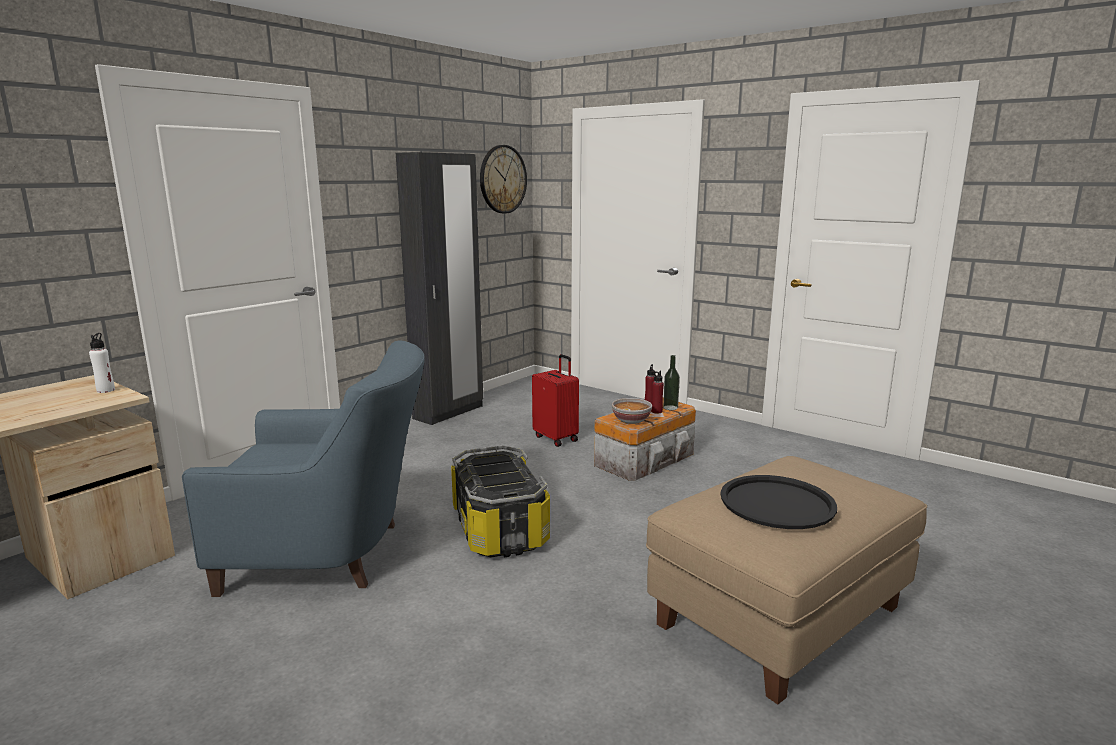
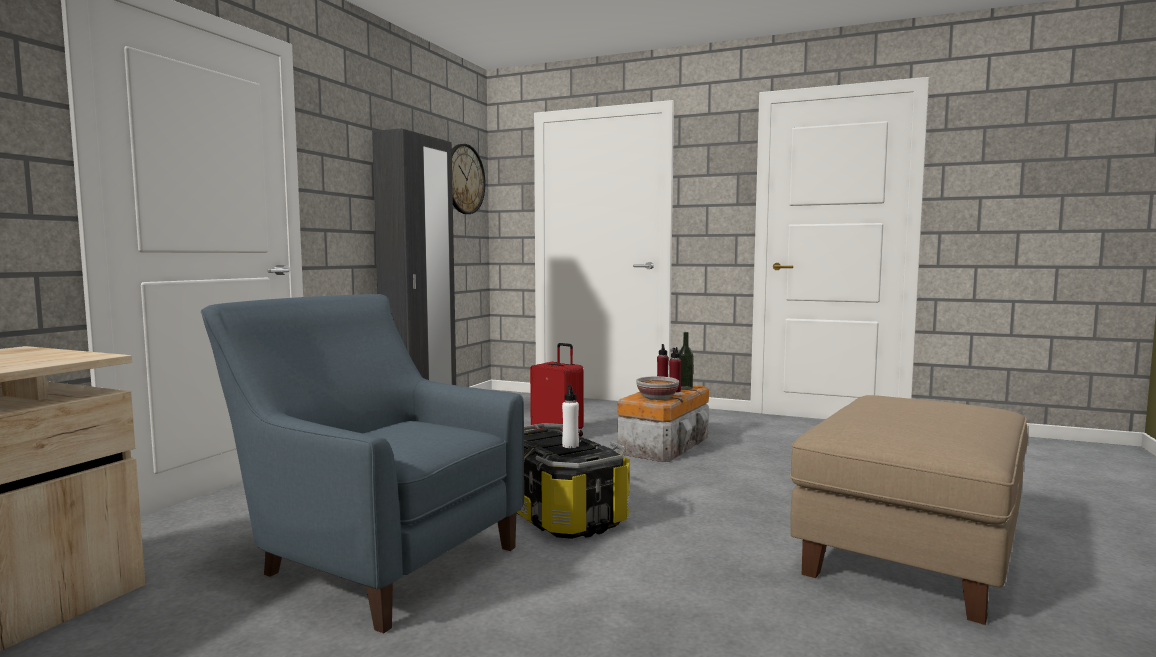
camera: 15 degrees left, 10 degrees down
white bottle [89,333,115,393] -> white bottle moved to [562,385,579,448]
blue armchair [182,340,425,597] -> blue armchair turned 135 degrees counterclockwise [201,294,524,633]
black tray [720,475,837,529] -> none

